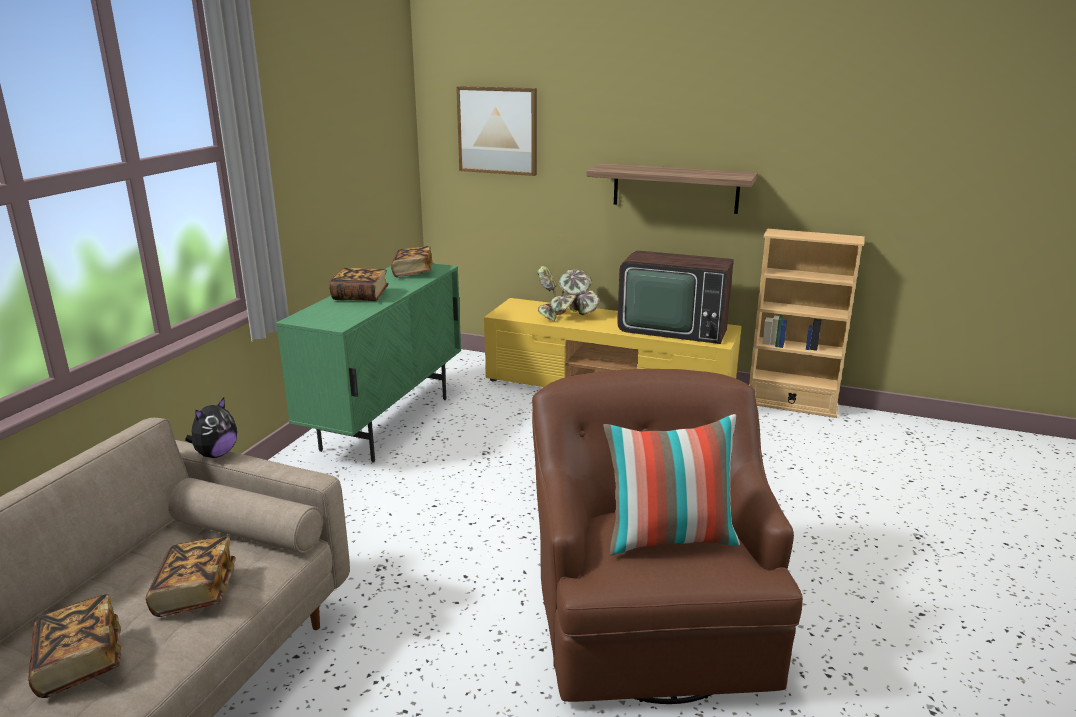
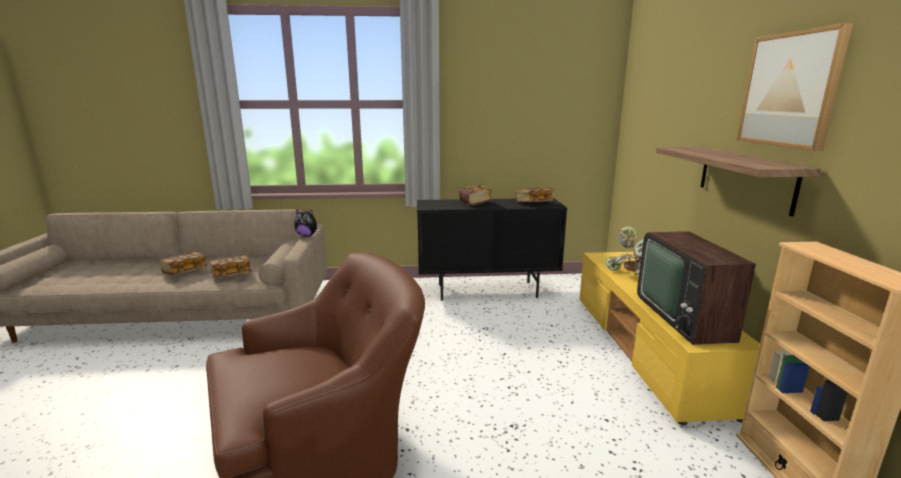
camera: 65 degrees right, 5 degrees down
green cabinet [276,264,461,462] -> black cabinet [417,198,567,301]
picture [456,86,537,176] -> picture moved to [737,23,853,151]
pillow [603,414,740,555] -> none

